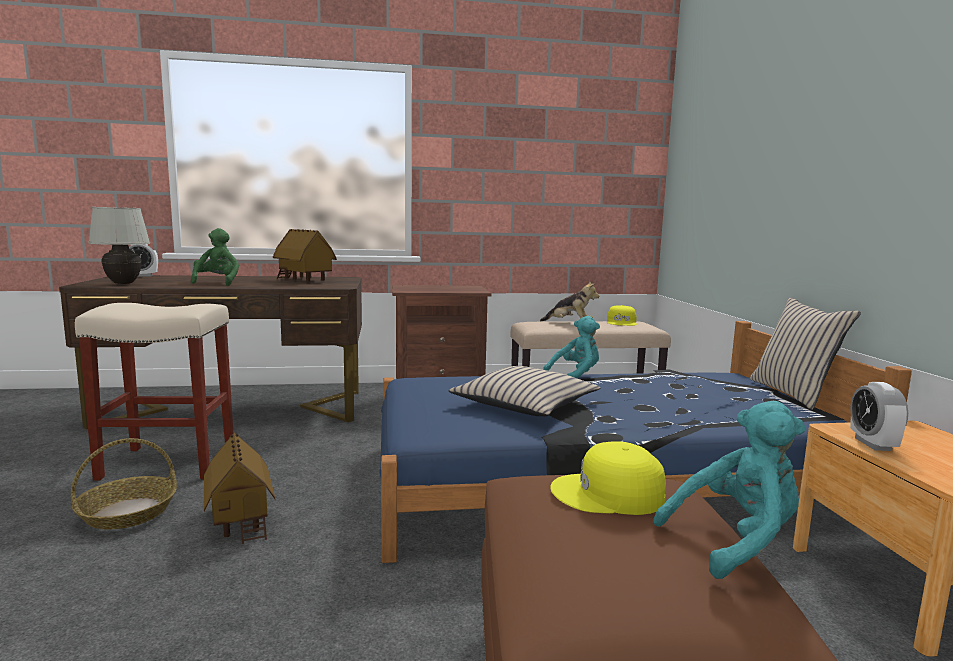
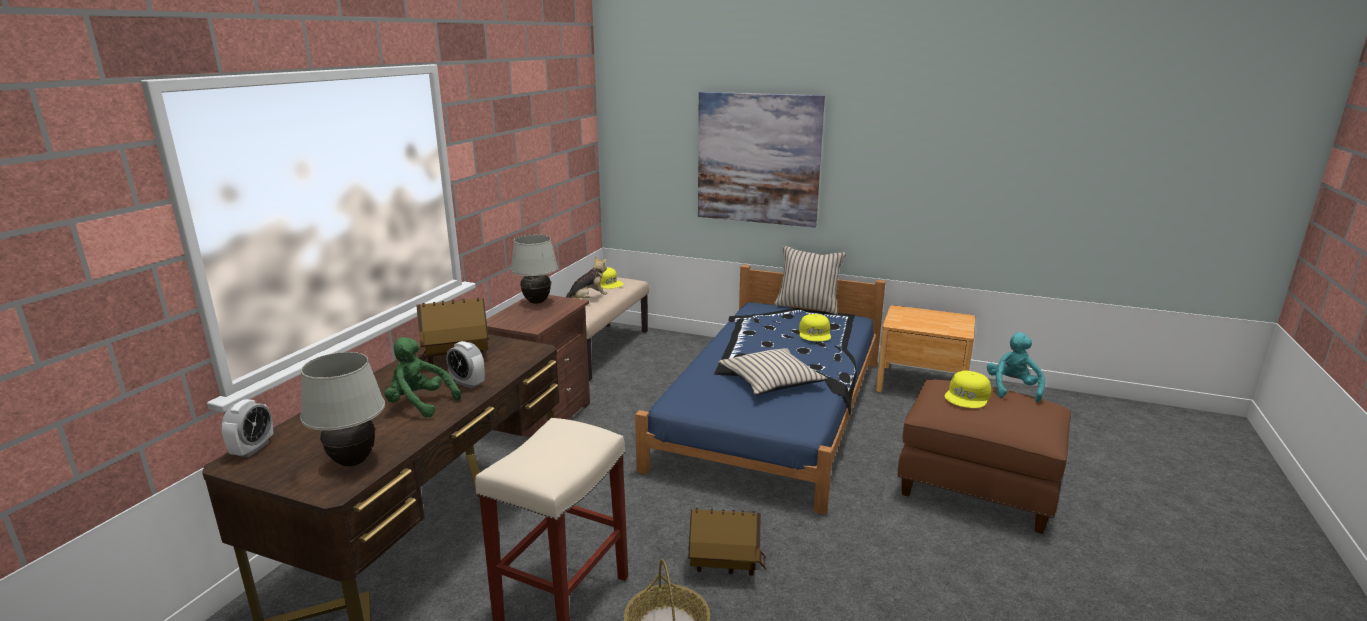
camera: 60 degrees left, 10 degrees up
turquoise plush toy [543,316,600,378] -> none
alarm clock [850,382,908,451] -> alarm clock moved to [446,341,485,389]
none -> white table lamp [511,235,558,304]
none -> picture [698,92,825,227]
none -> yellow cap [799,314,831,342]

